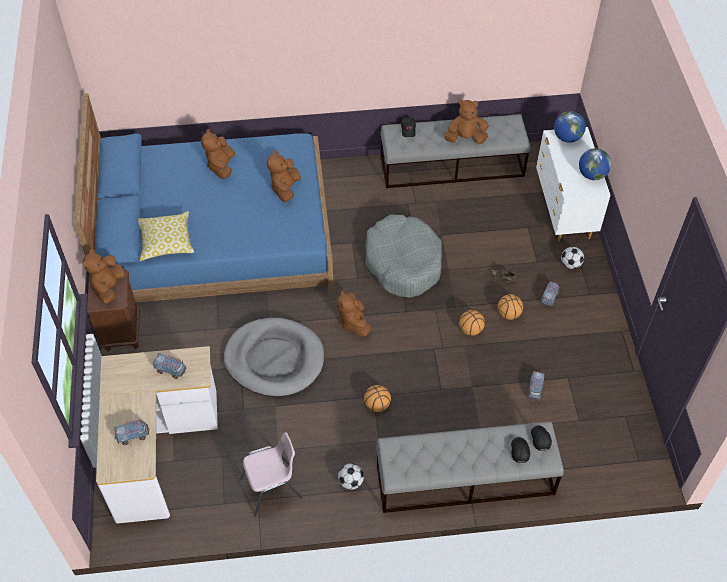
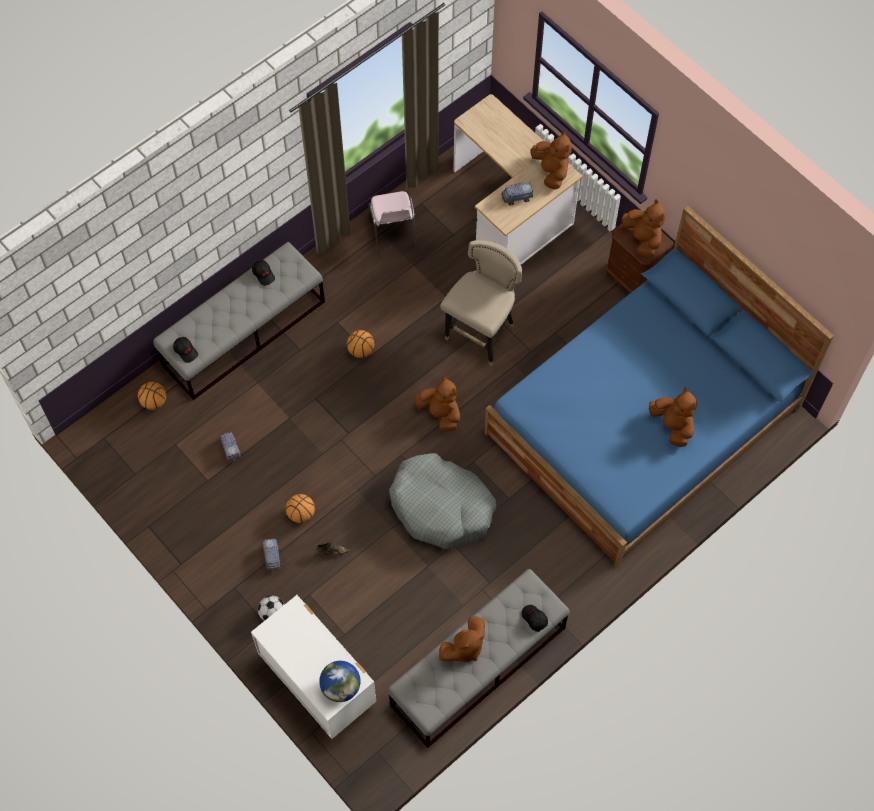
camera: 145 degrees right, 10 degrees up
toy truck [114,419,149,445] -> none
pillow [138,211,194,261] -> none
grey dog bed [224,318,324,397] -> beige stool [440,240,522,367]
pink chair [241,432,303,517] -> pink chair turned 45 degrees counterclockwise [368,191,417,258]
brown plush toy [267,150,301,202] -> brown plush toy moved to [531,131,572,189]
football [338,463,364,490] -> none
basketball [459,310,485,336] -> basketball moved to [138,382,166,410]
black cap [511,437,530,463] -> black cap moved to [252,260,275,286]
globe [579,148,611,180] -> none

